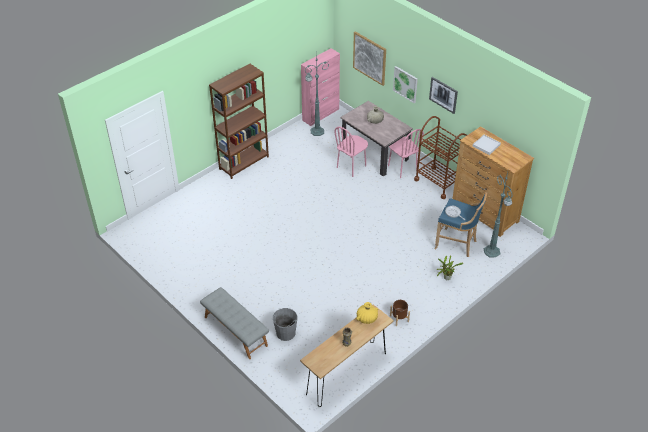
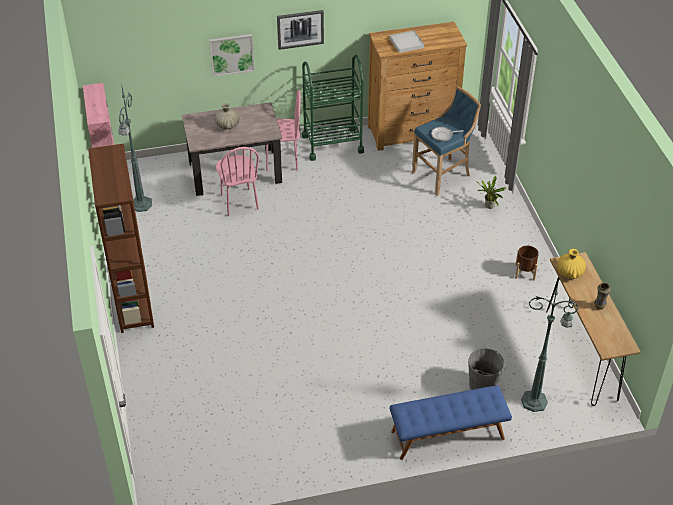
camera: 60 degrees left, 0 degrees up
grey bench [200,287,269,359] -> blue bench [389,385,512,460]
picture [353,31,386,86] -> none
brown cart [414,116,467,199] -> green cart [302,55,364,161]
green floor lamp [484,172,512,258] -> green floor lamp moved to [521,280,578,412]

